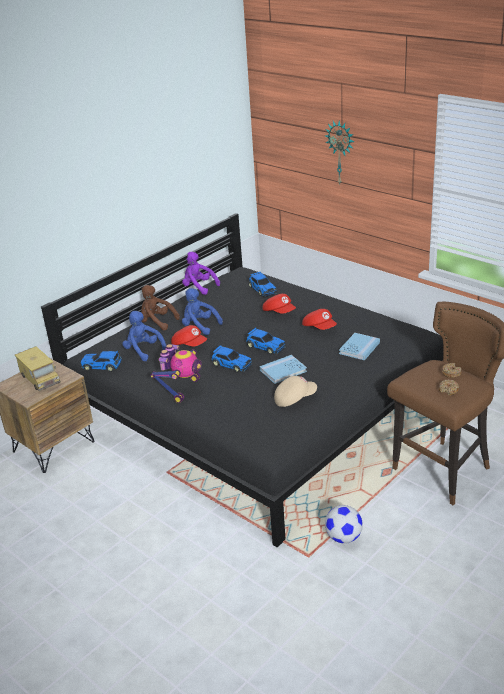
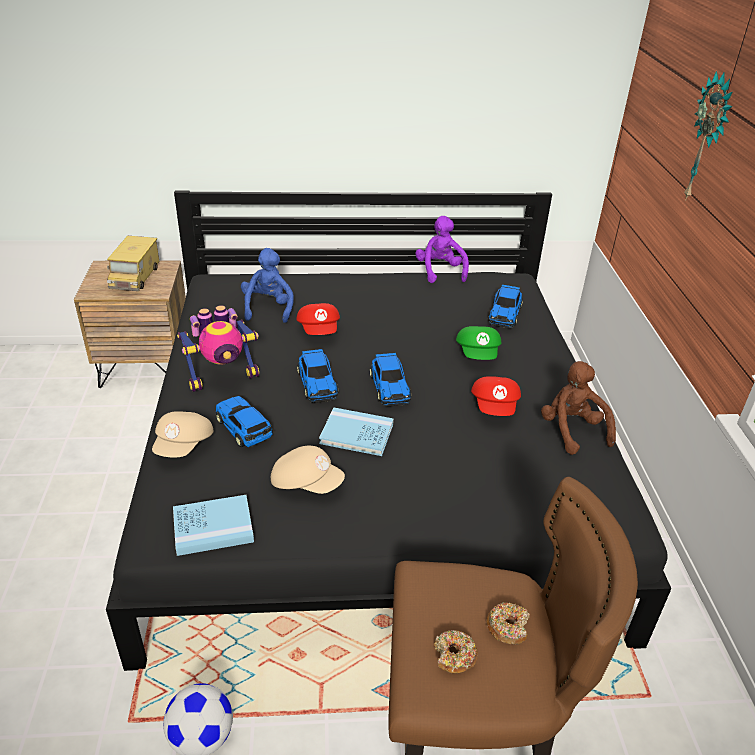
camera: 40 degrees right, 5 degrees up
toy car [81,351,122,372] -> toy car moved to [215,396,273,447]
brown plush toy [141,285,180,330] -> brown plush toy moved to [541,361,616,455]
blue plush toy [182,288,223,335] -> none
red cap [263,294,296,314] -> green cap [456,326,501,360]
blue book [339,333,380,360] -> blue book moved to [173,495,254,556]
none -> beige cap [152,411,213,458]

